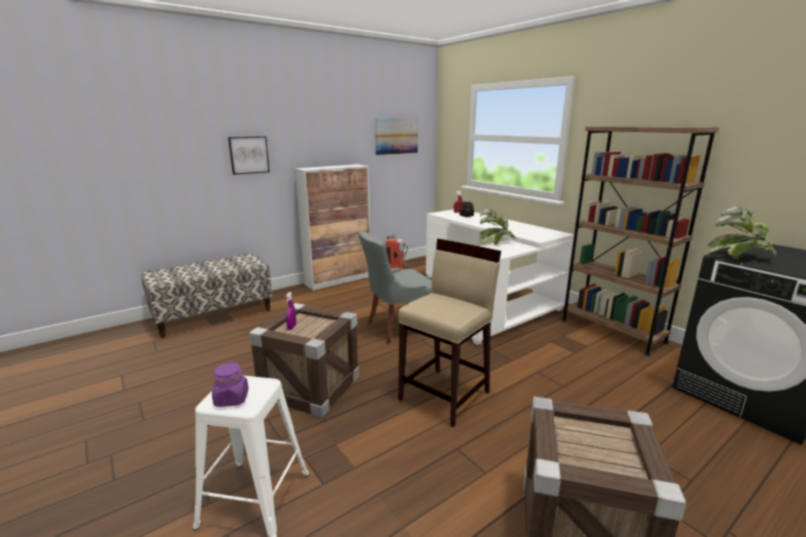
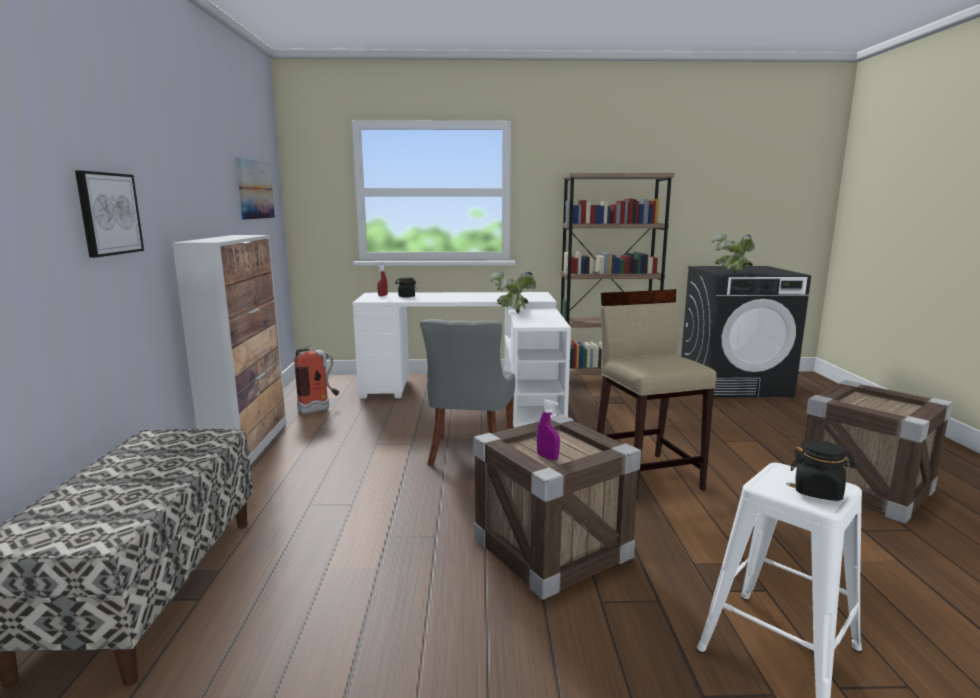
camera: 55 degrees left, 5 degrees down
purple jar [212,362,249,407] -> black jar [791,440,856,501]

